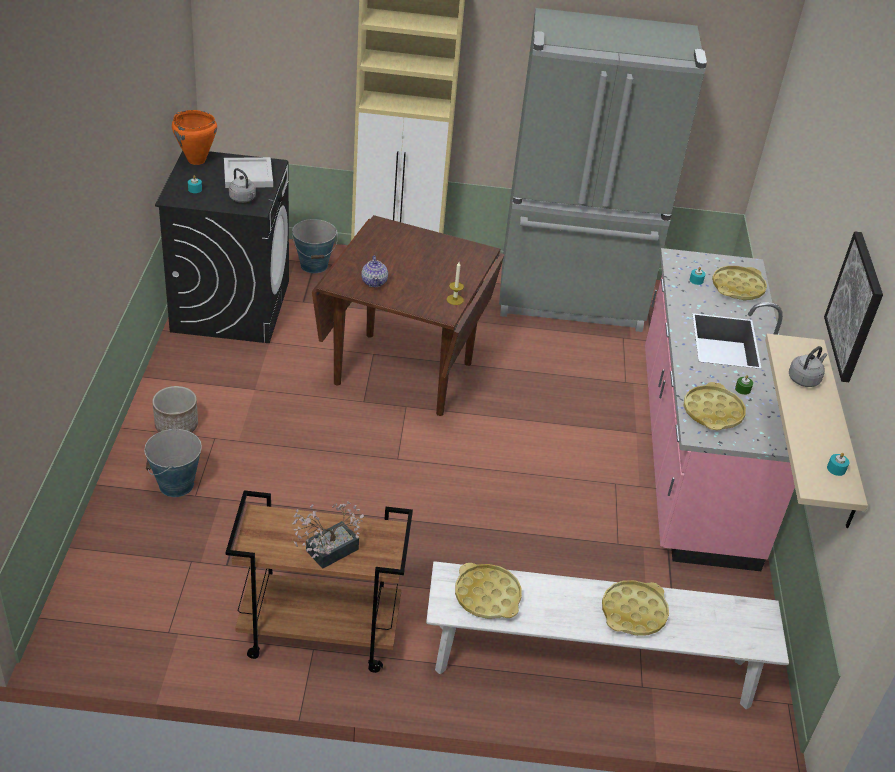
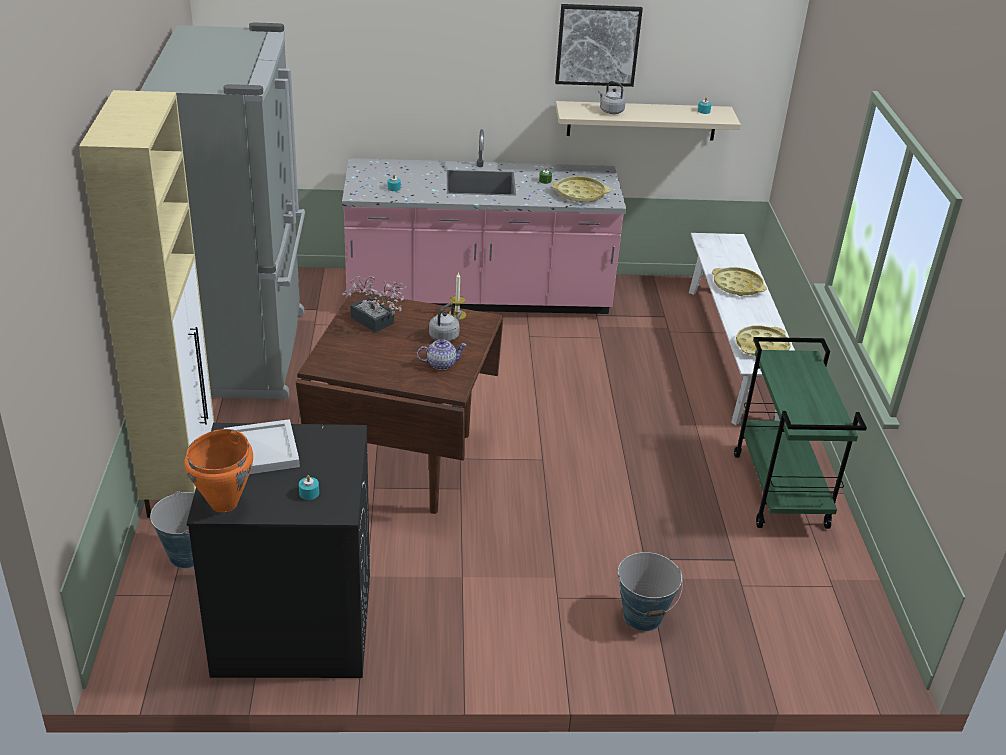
camera: 95 degrees left, 5 degrees down
planter [152,386,198,433] -> none
brown cart [226,490,413,673] -> green cart [734,337,867,529]
grey kettle [229,168,256,203] -> grey kettle moved to [429,303,462,342]
potted plant [292,501,364,569] -> potted plant moved to [342,276,407,333]
yellow tray [712,266,767,301] -> none

